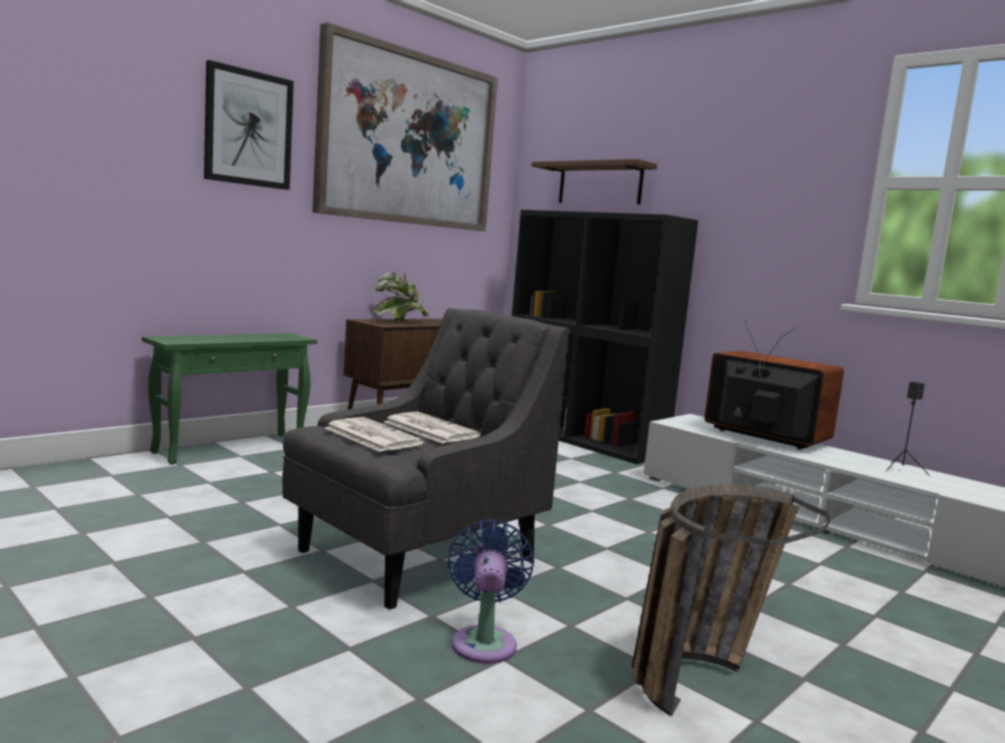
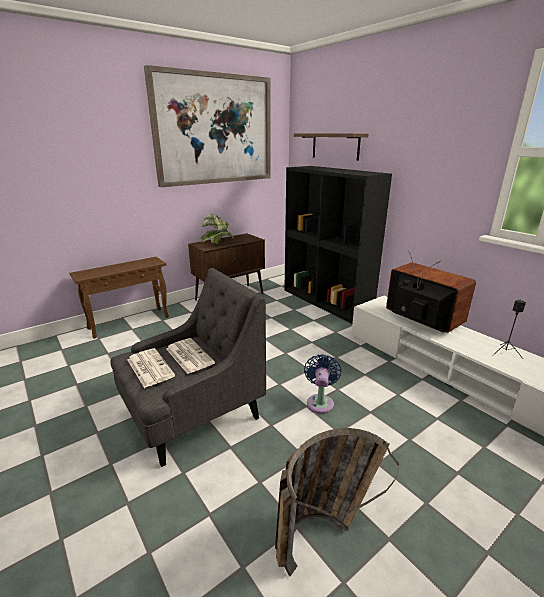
camera: 10 degrees right, 15 degrees up
green side table [142,333,317,464] -> brown side table [69,257,169,339]
picture [204,60,294,190] -> none
blue fan [447,520,534,664] -> blue fan moved to [304,354,341,414]

